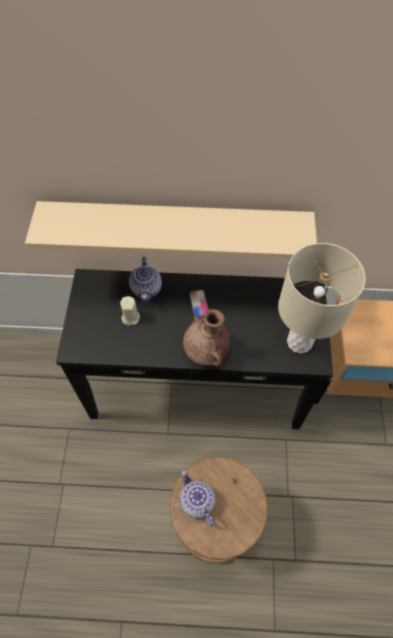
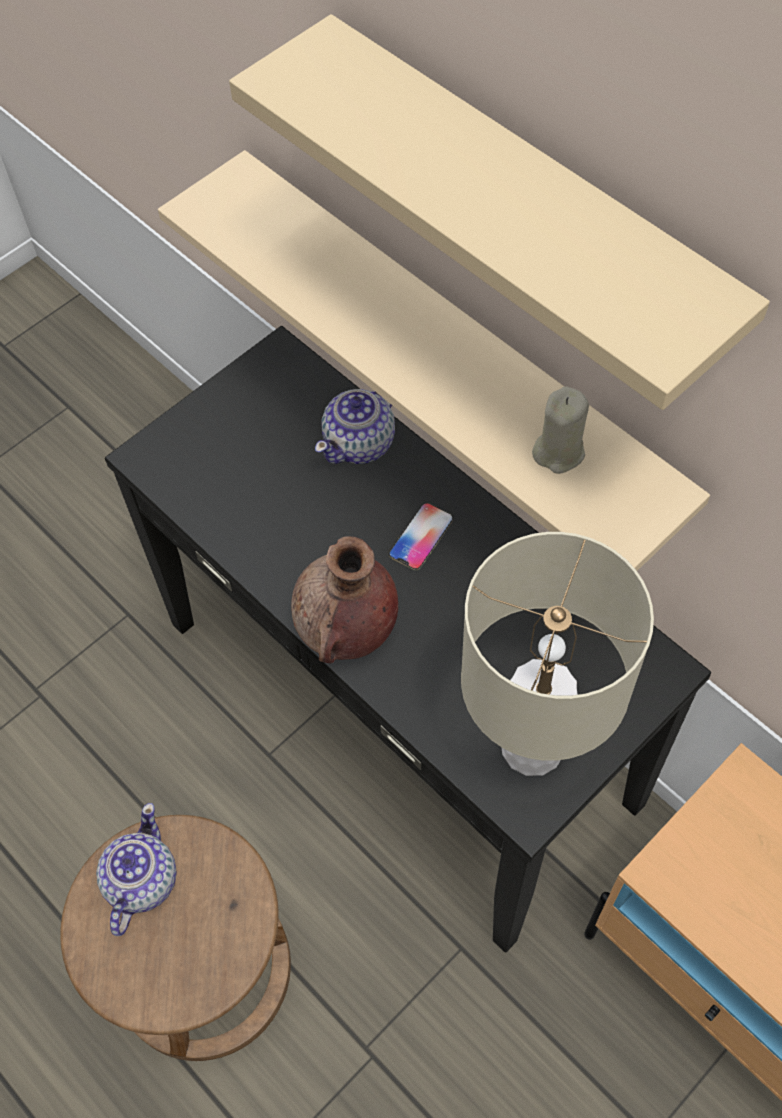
camera: 45 degrees right, 0 degrees up
beige candle [120,296,140,326] -> beige candle moved to [532,387,589,474]
none -> beige shelf [229,14,770,410]

